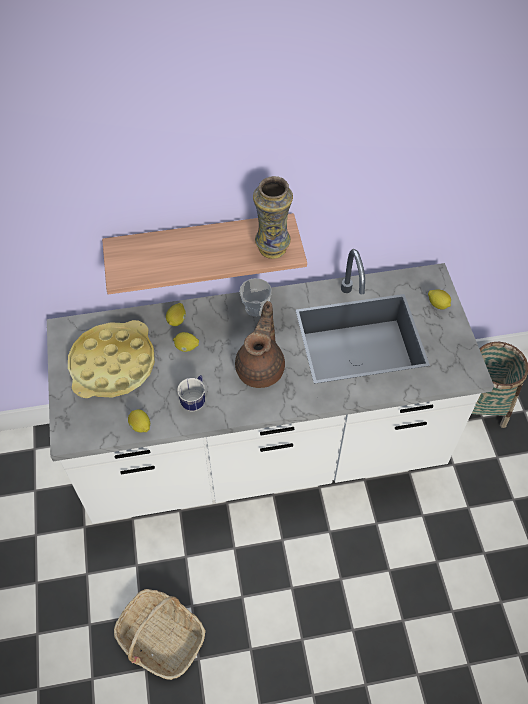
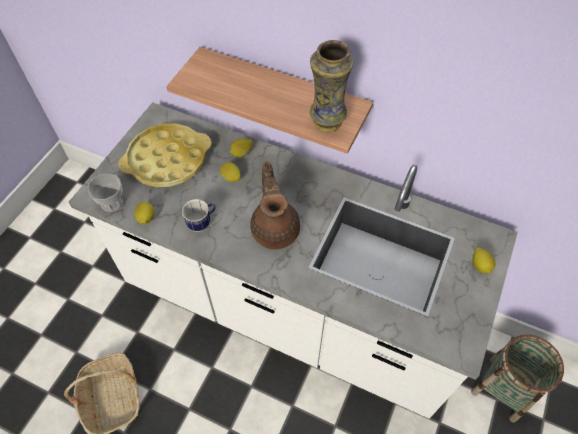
camera: 35 degrees right, 0 degrees up
brown teapot [235,301,285,388] -> brown teapot turned 60 degrees counterclockwise [250,161,300,249]
cup [239,278,272,317] -> cup moved to [87,173,123,212]

